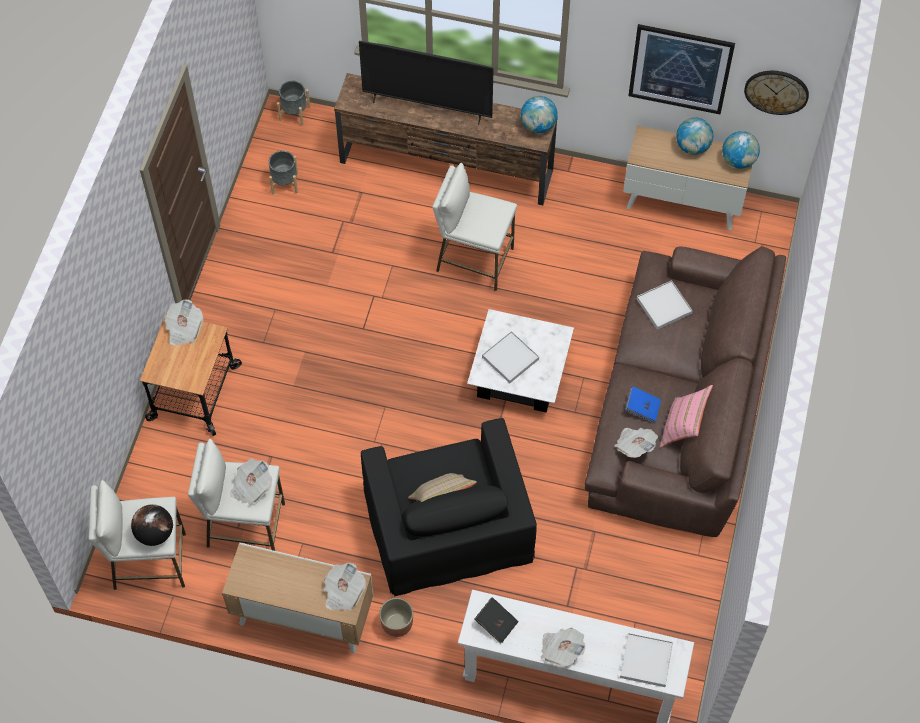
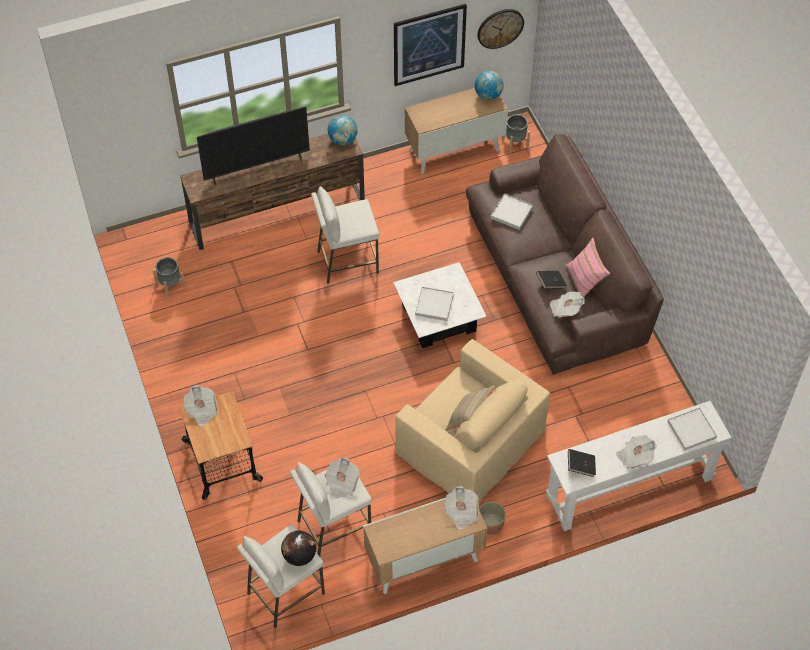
camera: 35 degrees left, 5 degrees down
grey planter [277,80,310,126] -> grey planter moved to [502,114,530,152]
black armchair [361,418,537,596] -> beige armchair [395,339,550,503]
blue book [625,386,661,423] -> black book [536,271,567,289]
globe [676,117,713,155] -> none

